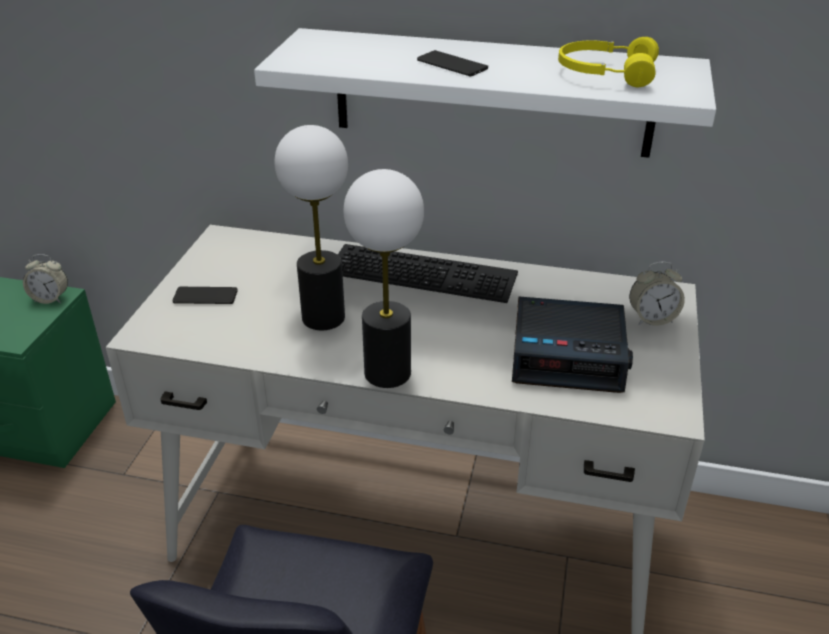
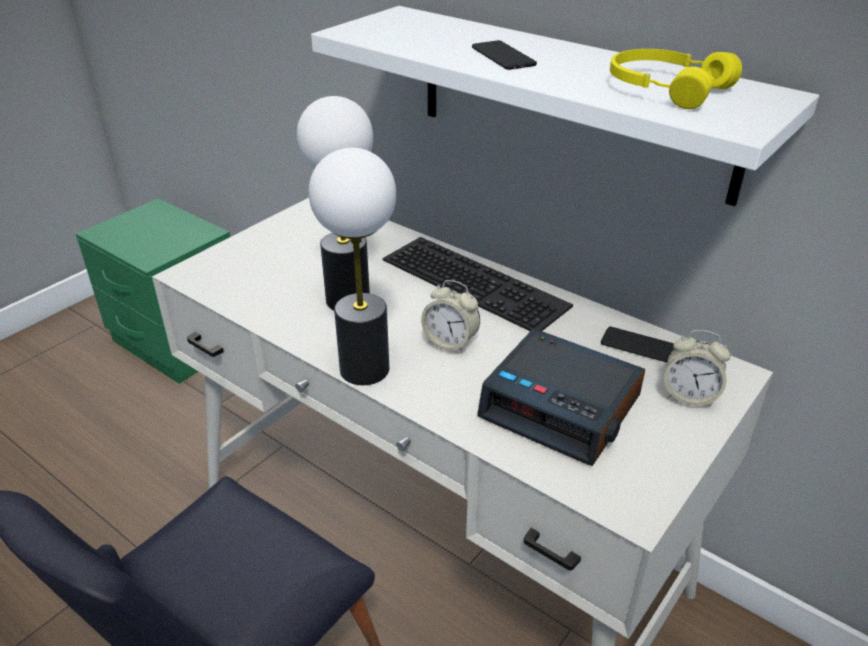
camera: 25 degrees right, 0 degrees up
alarm clock [23,254,68,304] -> alarm clock moved to [421,280,480,354]
phone [173,287,238,304] -> phone moved to [601,326,674,362]

